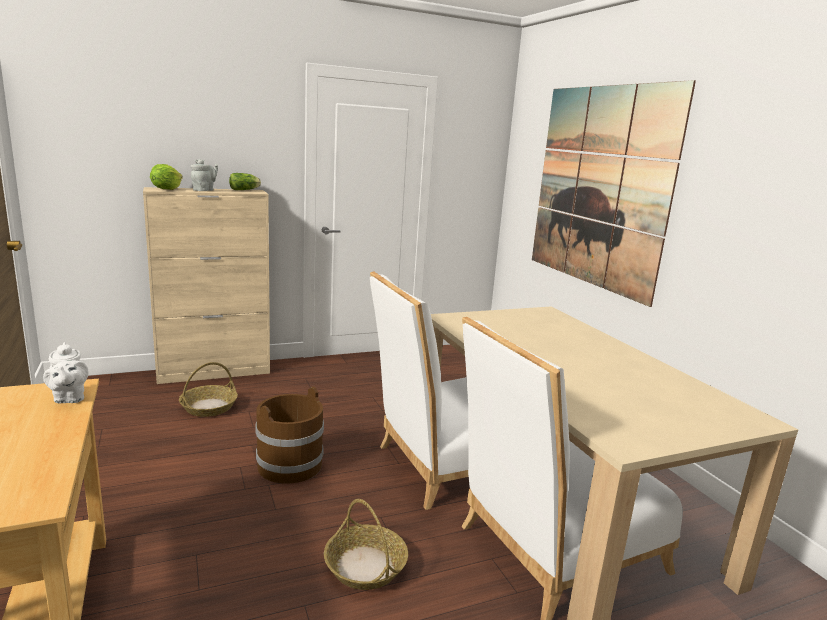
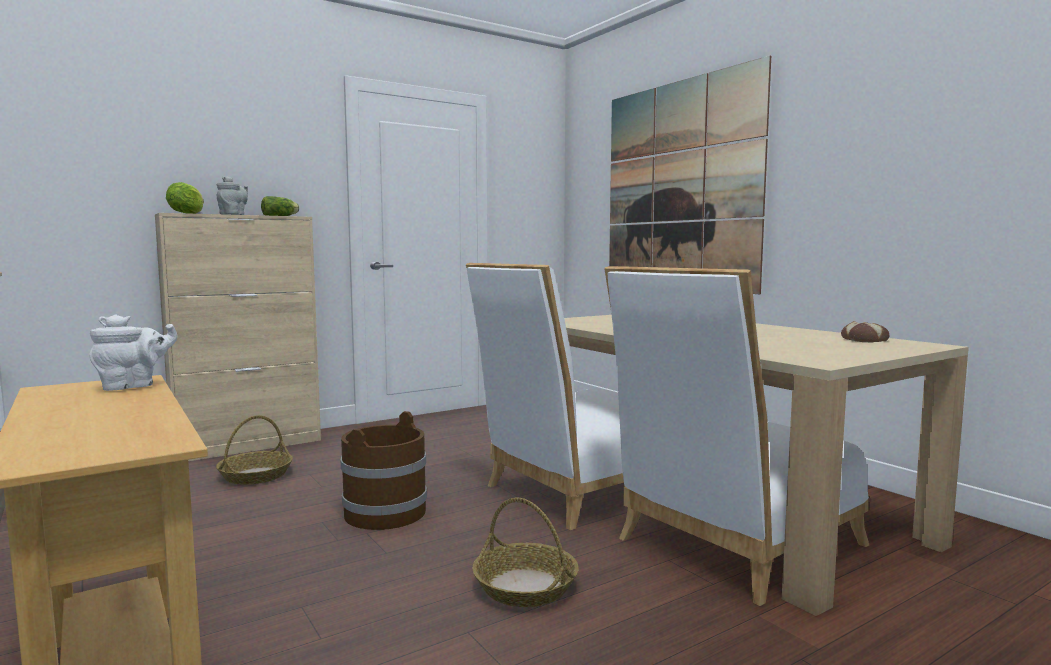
camera: 10 degrees left, 10 degrees down
white teapot [43,342,88,403] -> white teapot turned 90 degrees counterclockwise [89,314,177,391]
none -> bread [841,321,889,342]

